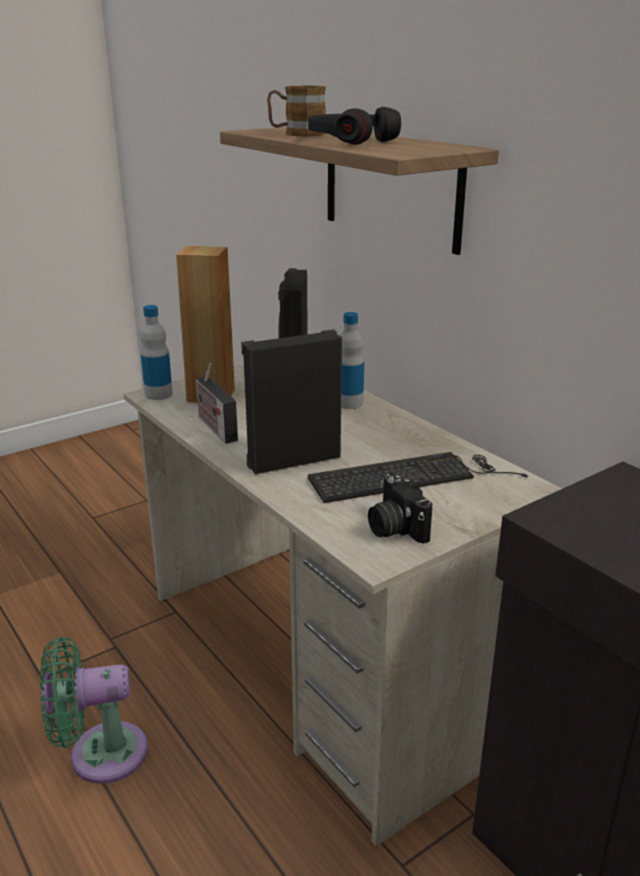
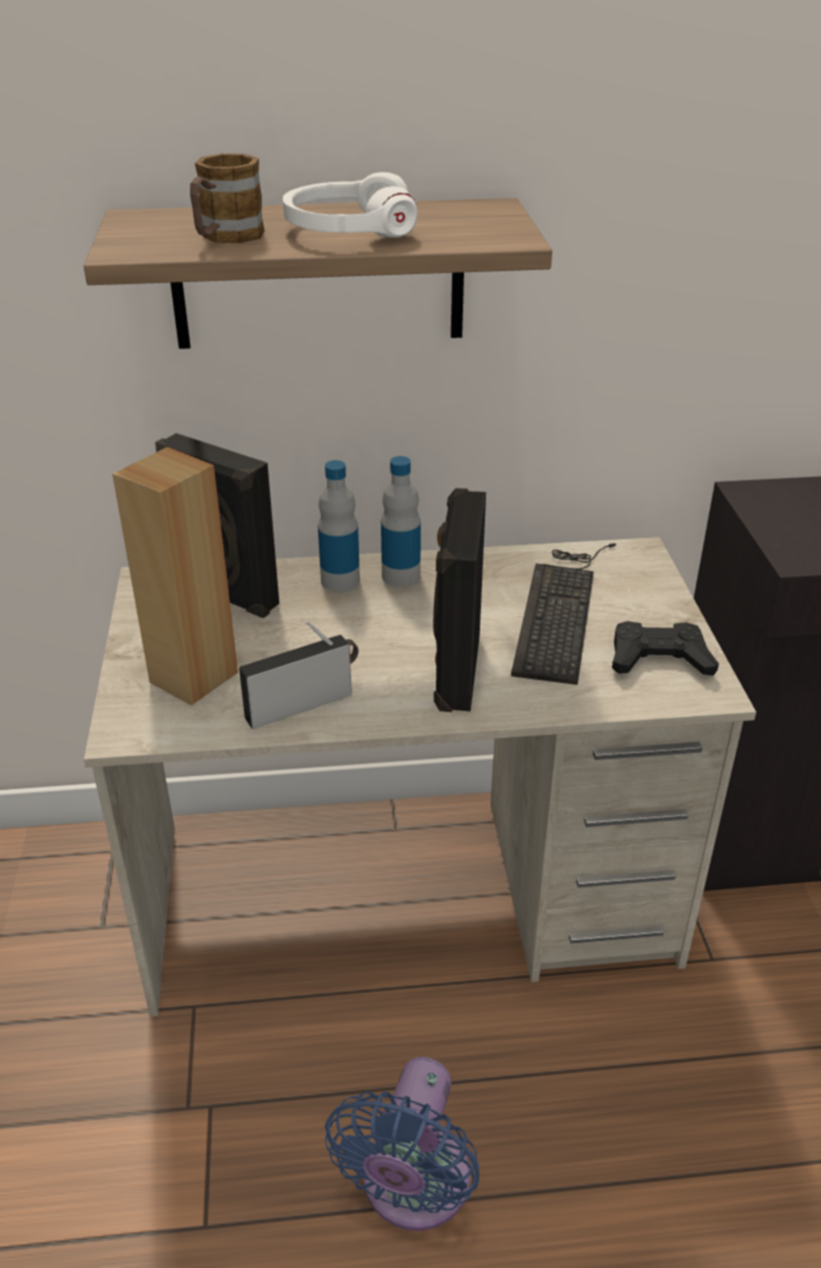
camera: 60 degrees left, 10 degrees up
green fan [40,637,148,784] -> blue fan [325,1057,480,1231]
bottle [140,305,173,400] -> bottle moved to [381,456,421,587]
radio [196,363,238,444] -> radio turned 150 degrees clockwise [239,621,359,729]
black headphones [308,107,401,145] -> white headphones [283,172,418,238]
camera [368,473,432,544] -> black game controller [612,621,719,676]

